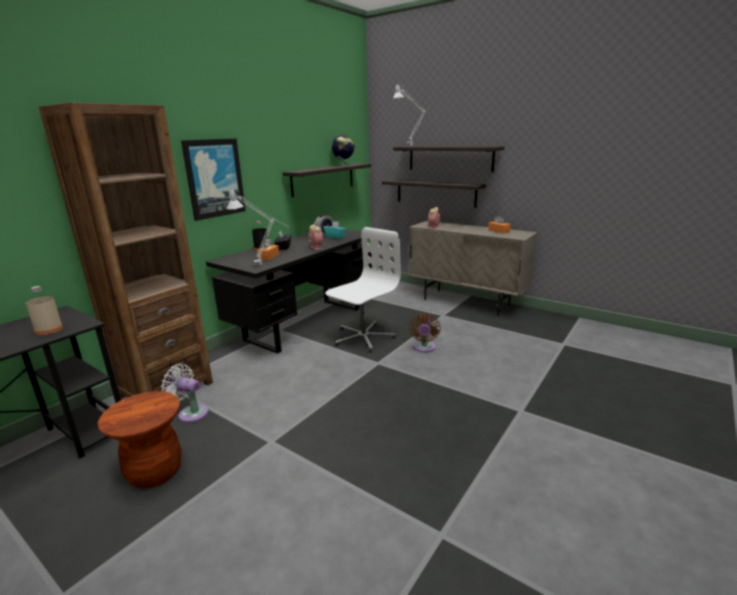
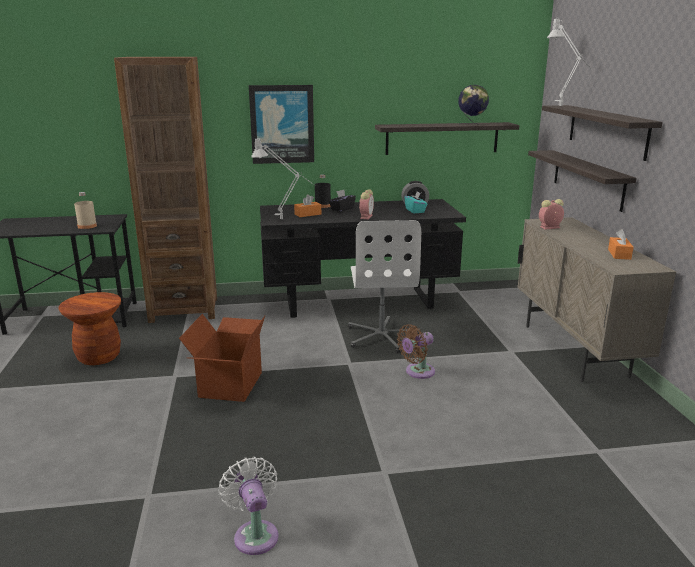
camera: 45 degrees right, 0 degrees up
white fan [161,364,209,423] -> white fan moved to [219,457,279,555]
white office chair [325,227,401,352] -> white office chair turned 90 degrees clockwise [348,220,421,353]
none -> cardboard box [179,314,265,402]

